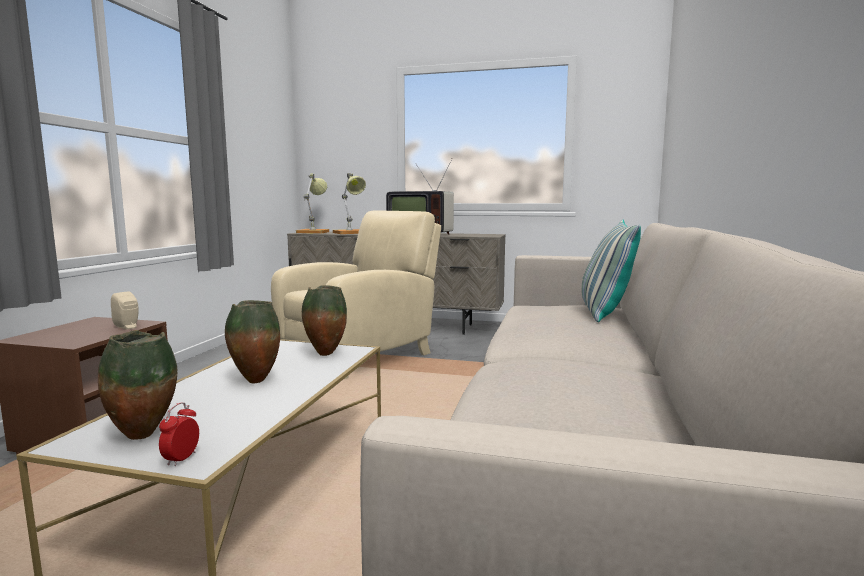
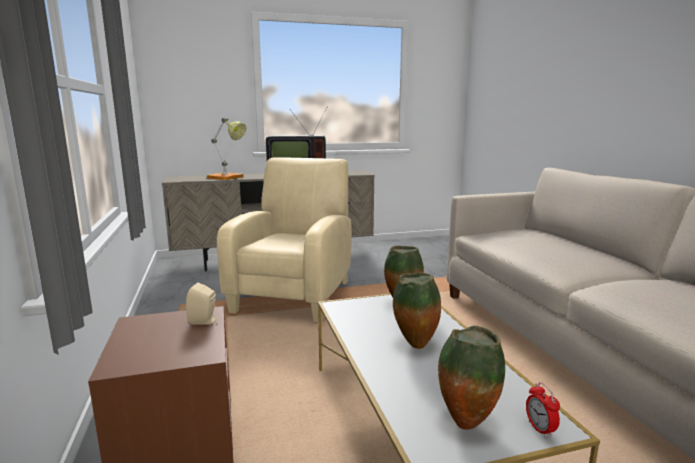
camera: 30 degrees left, 5 degrees up
table lamp [296,174,329,234] -> none
pillow [581,220,641,322] -> none

